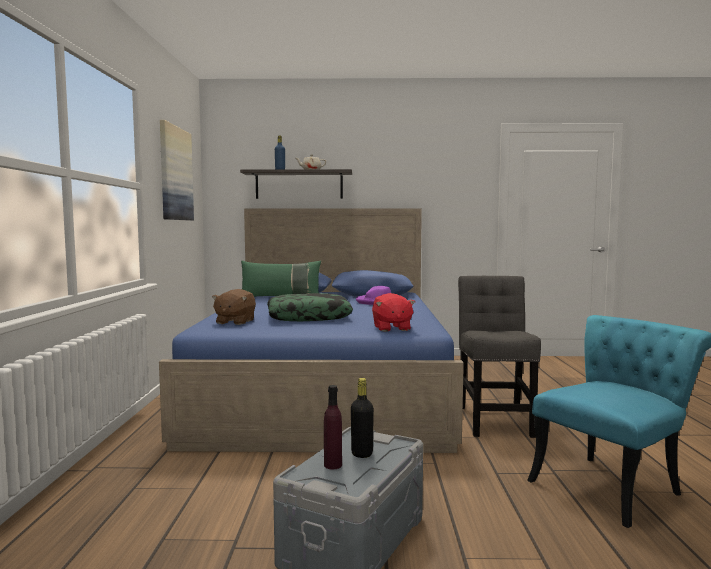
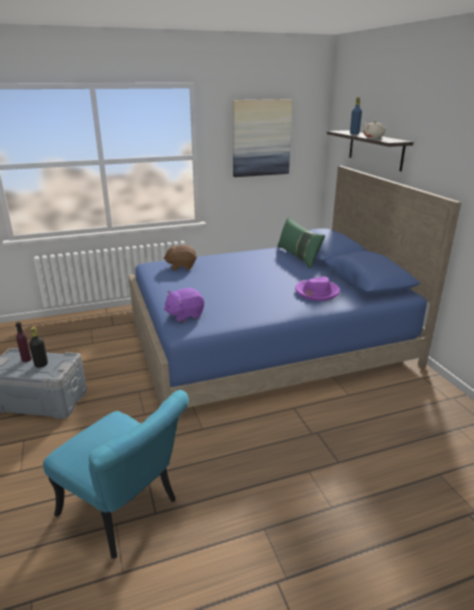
camera: 70 degrees right, 20 degrees up
pillow [267,293,353,321] -> none
red plush toy [372,293,415,332] -> purple plush toy [164,288,204,322]
grey chair [458,276,541,438] -> none

